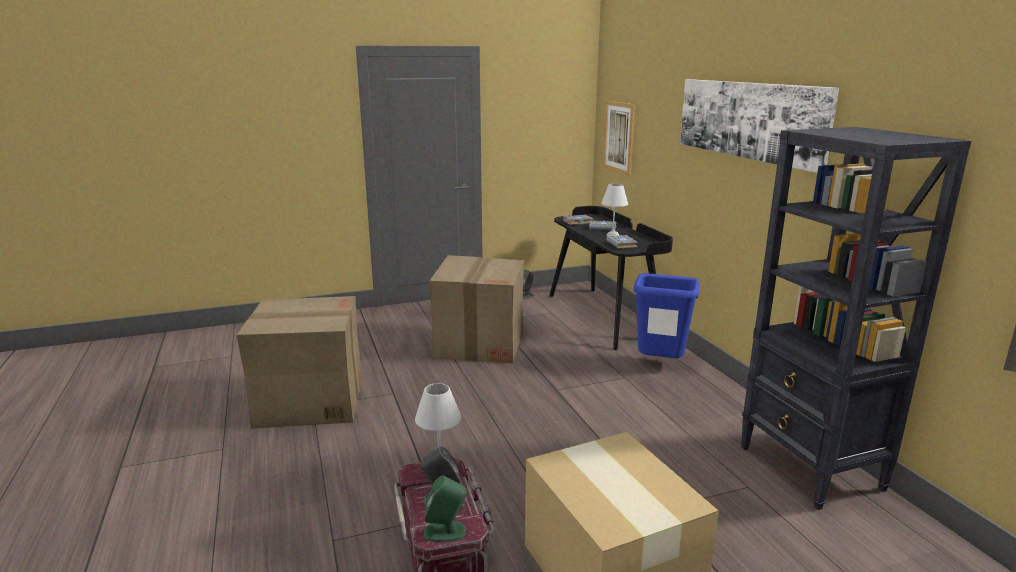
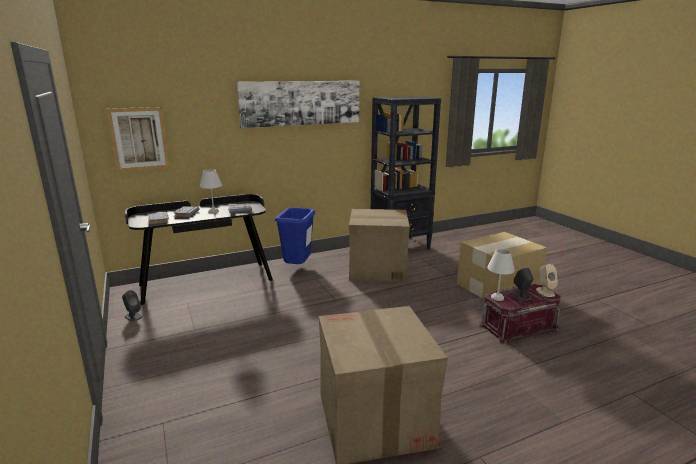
camera: 95 degrees left, 0 degrees up
green speaker [424,475,467,542] -> beige speaker [536,264,558,297]
cardboard box [429,255,524,363] -> cardboard box moved to [349,209,410,282]

